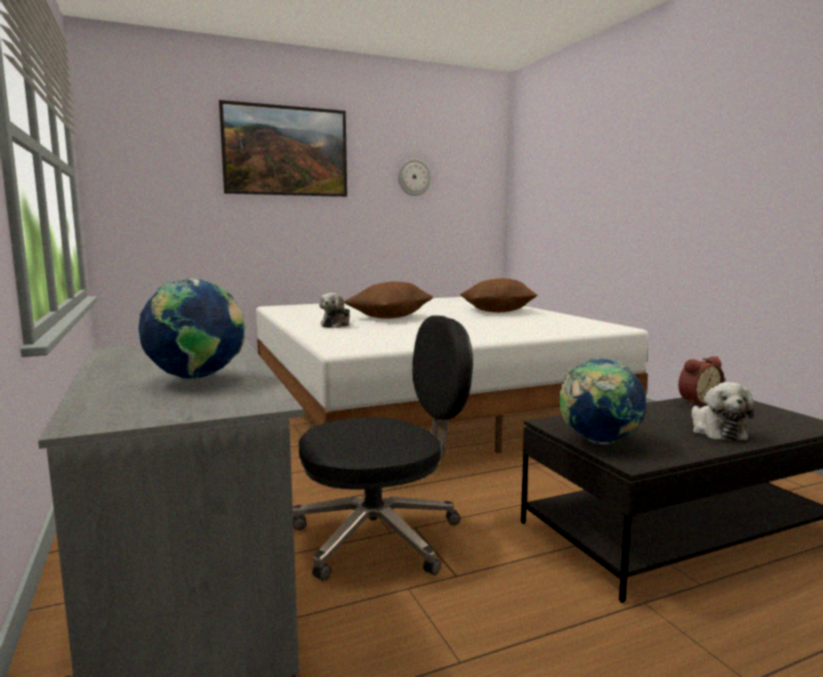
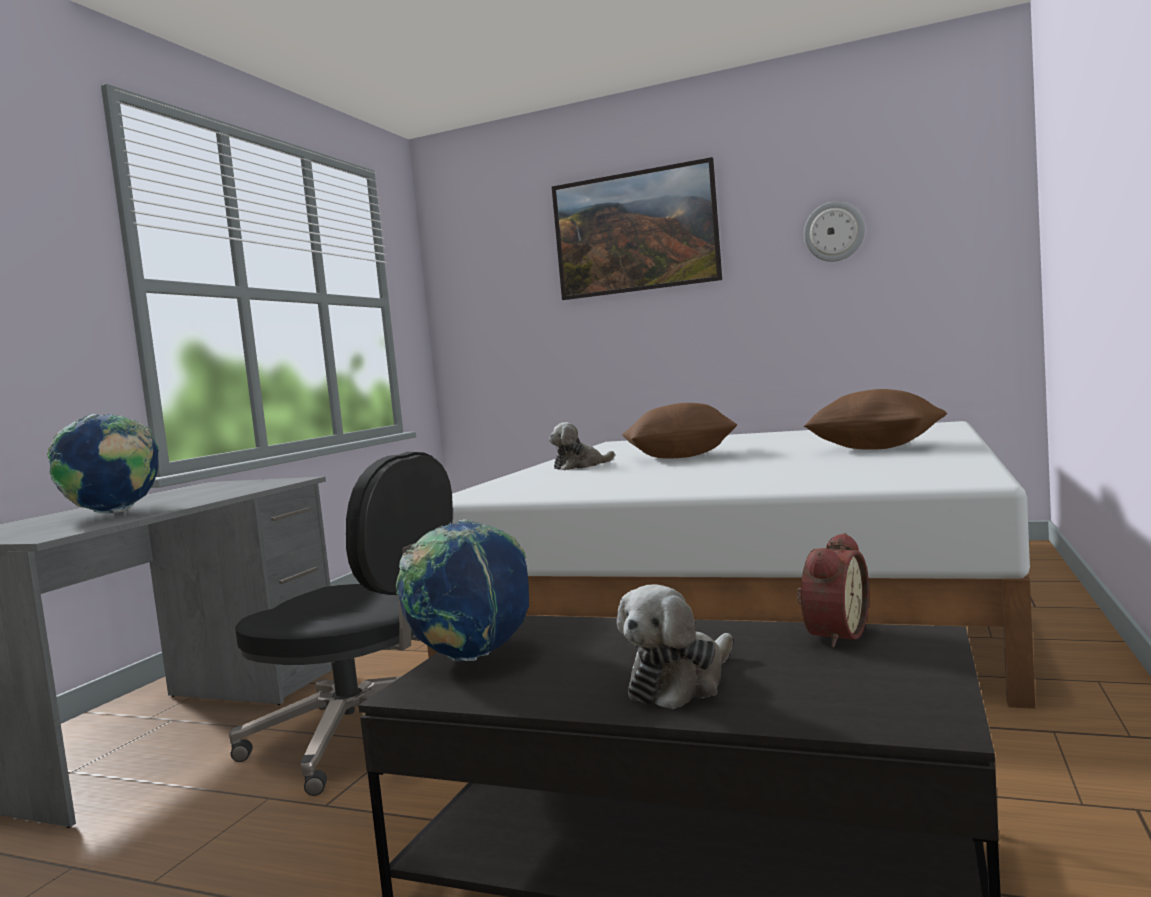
camera: 45 degrees right, 5 degrees down
alarm clock [678,356,725,406] -> alarm clock turned 75 degrees counterclockwise [797,533,869,648]

